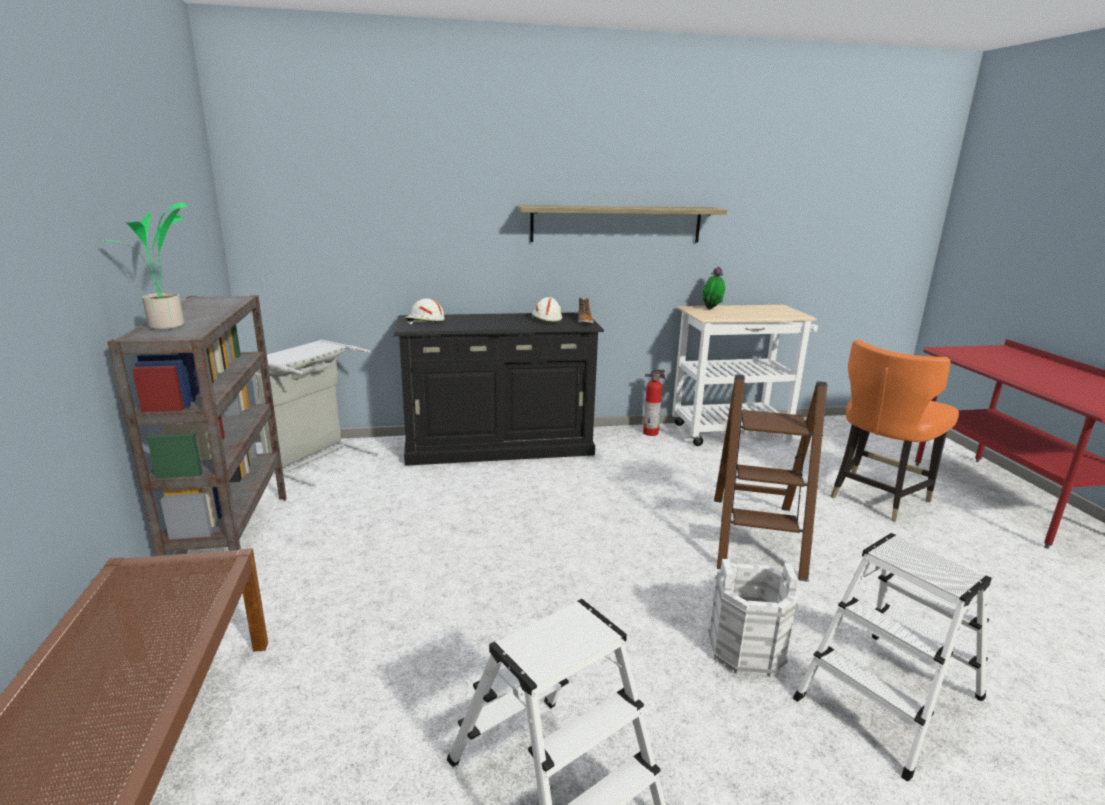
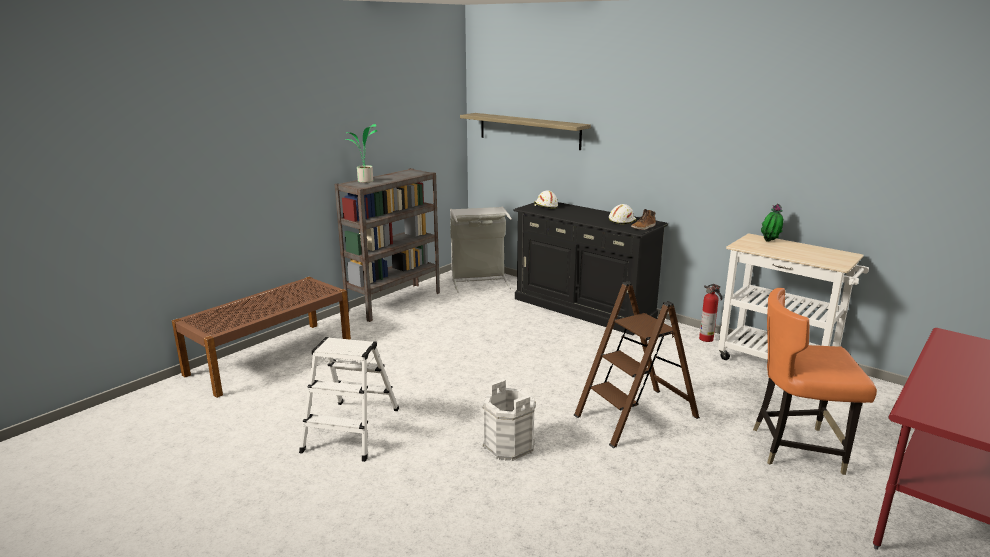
camera: 50 degrees right, 0 degrees up
shelf [517,205,727,243] -> shelf moved to [460,113,591,150]
white step ladder [793,533,992,781] -> none

